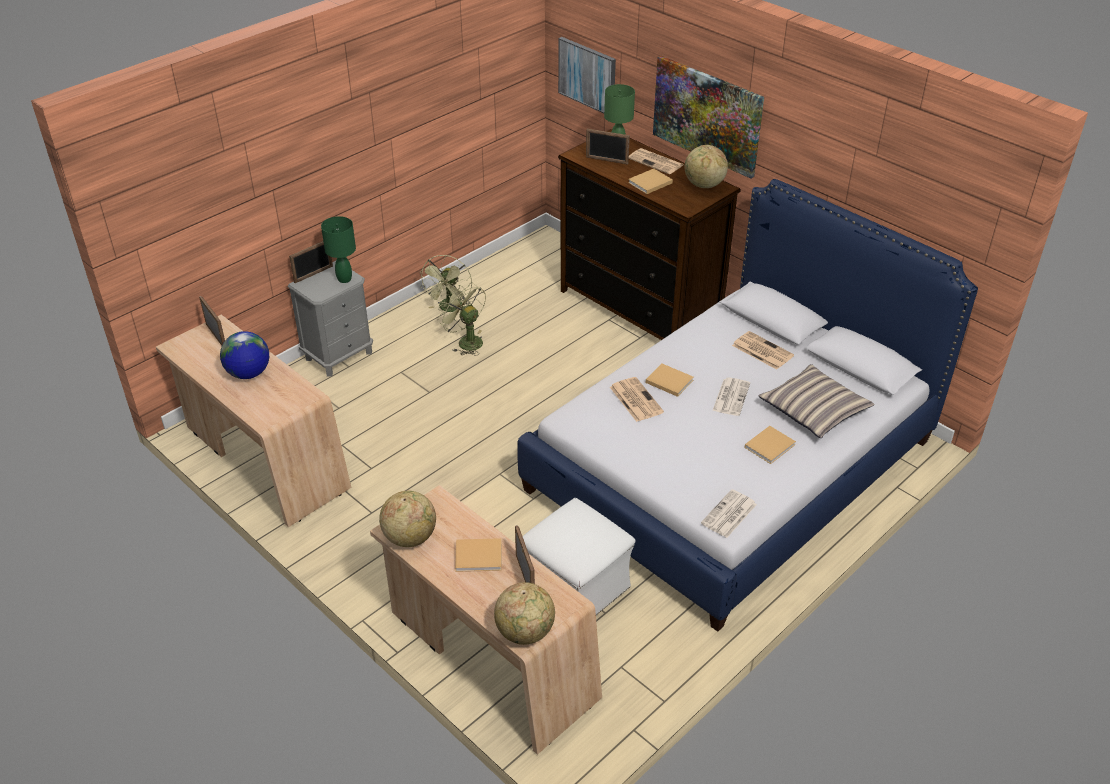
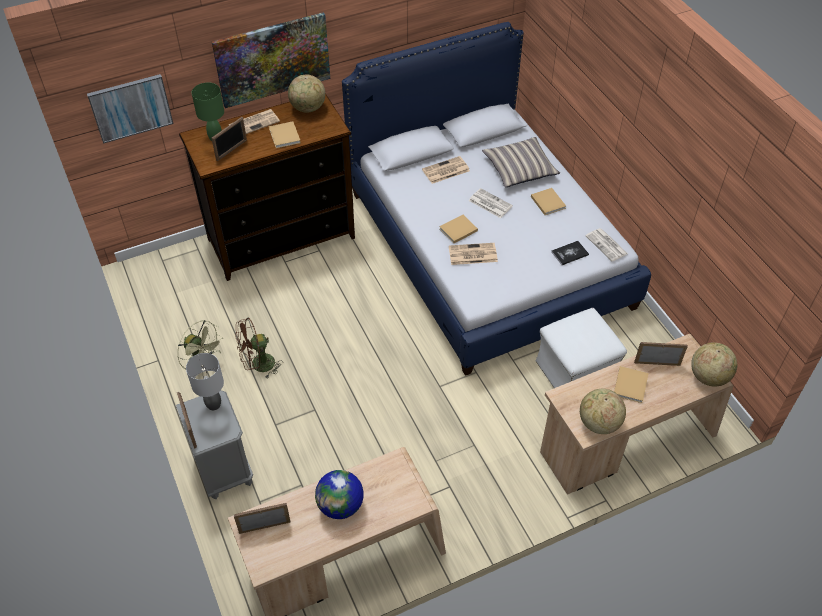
camera: 70 degrees left, 10 degrees up
green table lamp [321,216,356,283] -> grey table lamp [186,353,224,410]
green fan [438,282,486,355] -> brown fan [235,317,283,379]
none -> book [551,241,589,265]

